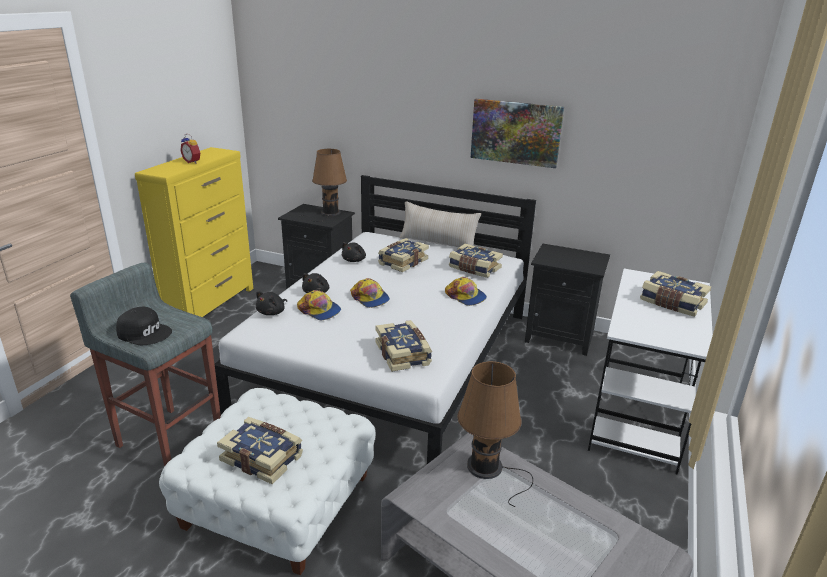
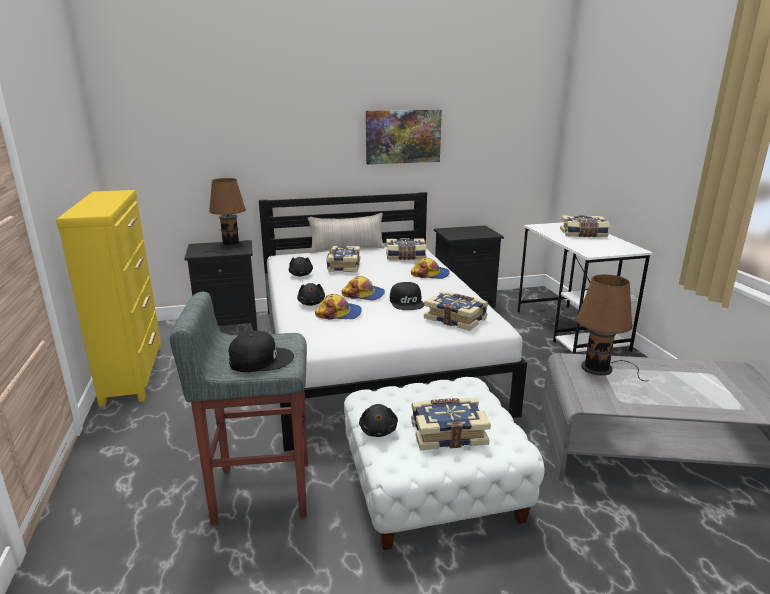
camera: 35 degrees left, 5 degrees down
alarm clock [180,134,200,163] -> none
black plush toy [256,291,287,315] -> black plush toy moved to [359,404,398,437]
none -> black cap [390,282,424,310]

